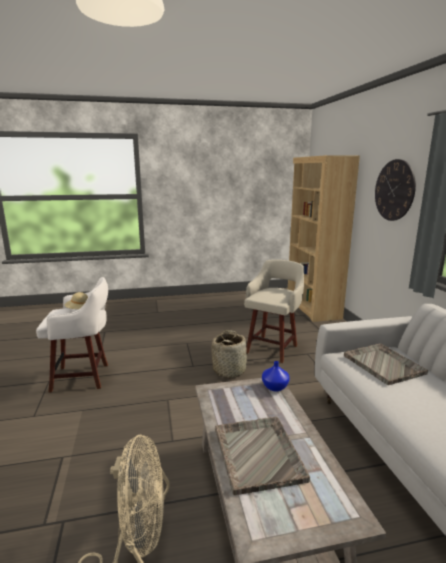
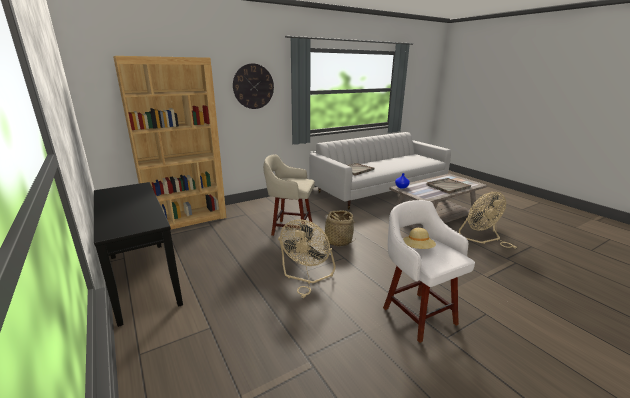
camera: 110 degrees left, 5 degrees up
none -> black console table [94,182,183,327]
none -> beige fan [278,219,336,298]

